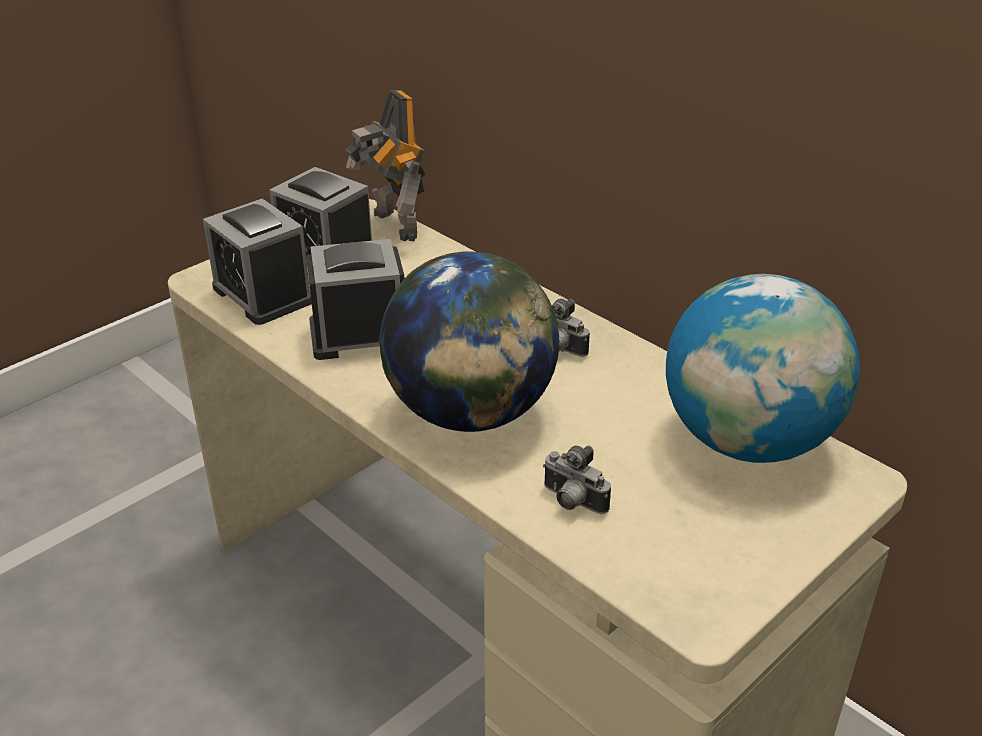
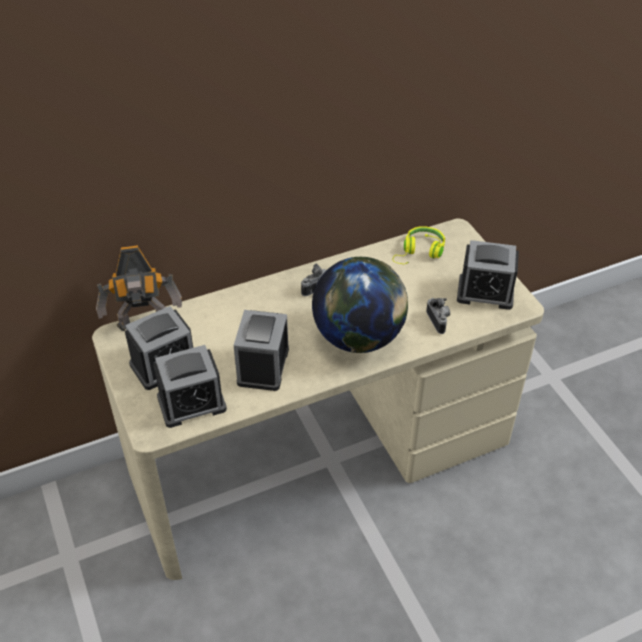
camera: 70 degrees left, 10 degrees up
camera [543,445,611,514] -> camera turned 75 degrees counterclockwise [426,298,450,334]
globe [666,274,860,463] -> yellow headphones [392,226,445,264]
none -> alarm clock [457,240,519,310]

